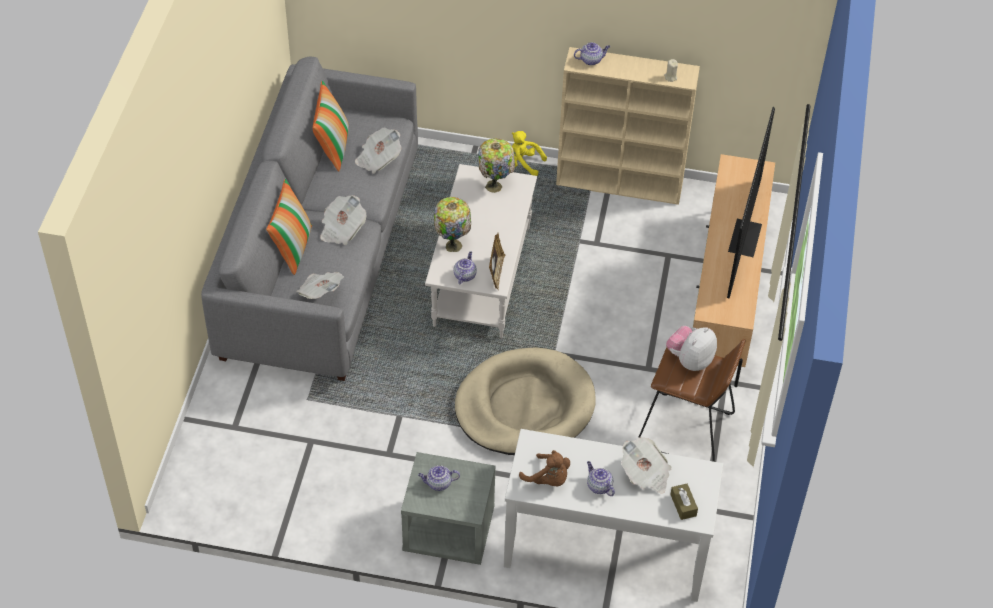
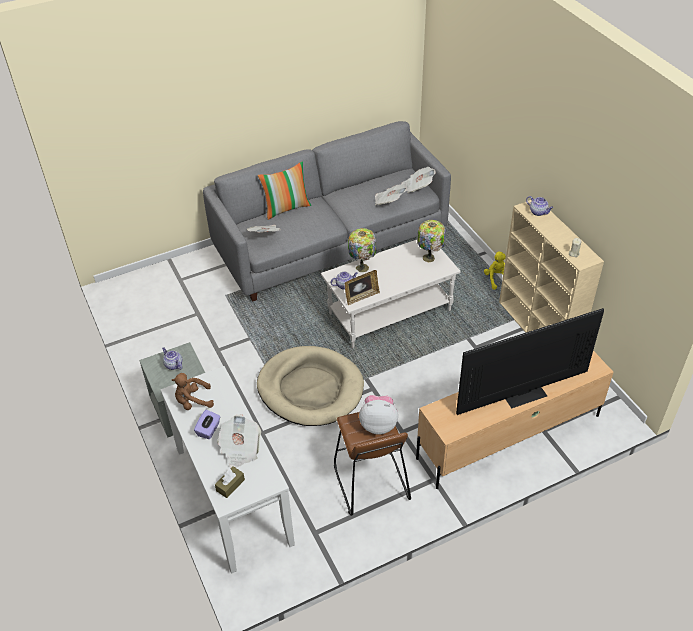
camera: 55 degrees right, 5 degrees down
pillow [313,81,349,171] -> none
newspaper [320,195,366,245] -> newspaper moved to [401,167,436,193]
brown plush toy [519,450,570,486] -> brown plush toy turned 75 degrees clockwise [172,373,214,410]
teapot [587,461,615,496] -> purple tissue box [194,409,221,439]

